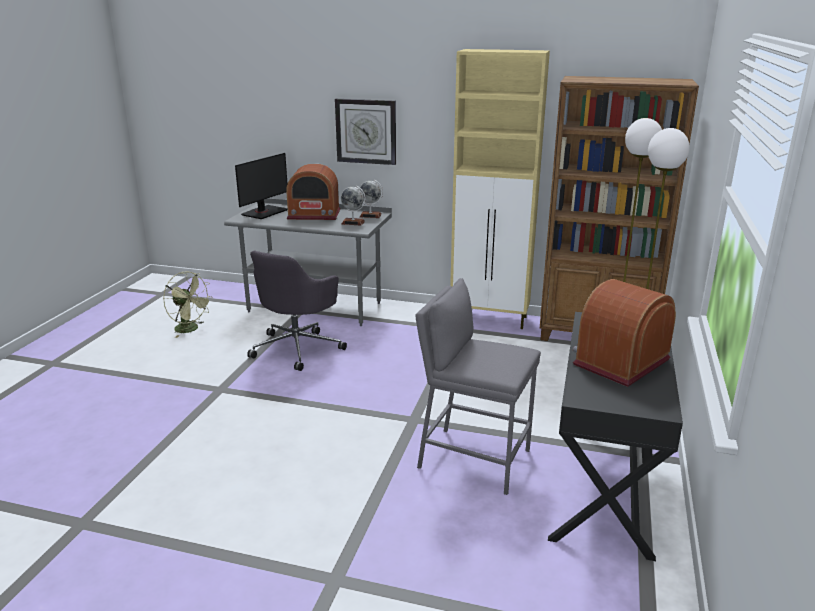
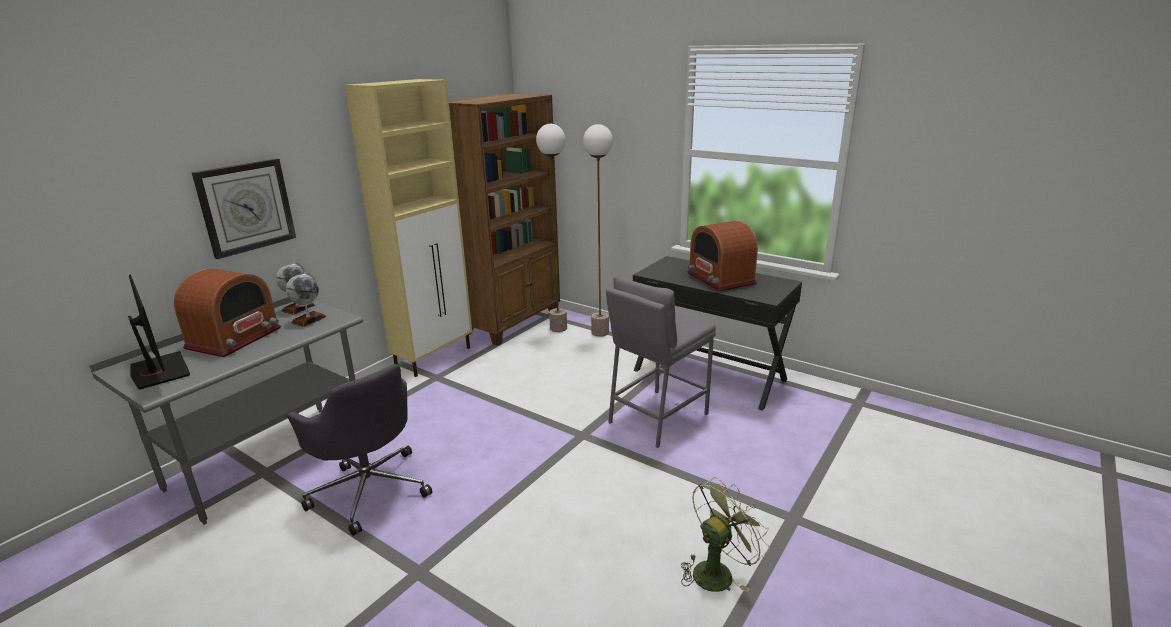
camera: 70 degrees left, 0 degrees up
green fan [163,271,213,338] -> green fan moved to [681,477,770,592]

